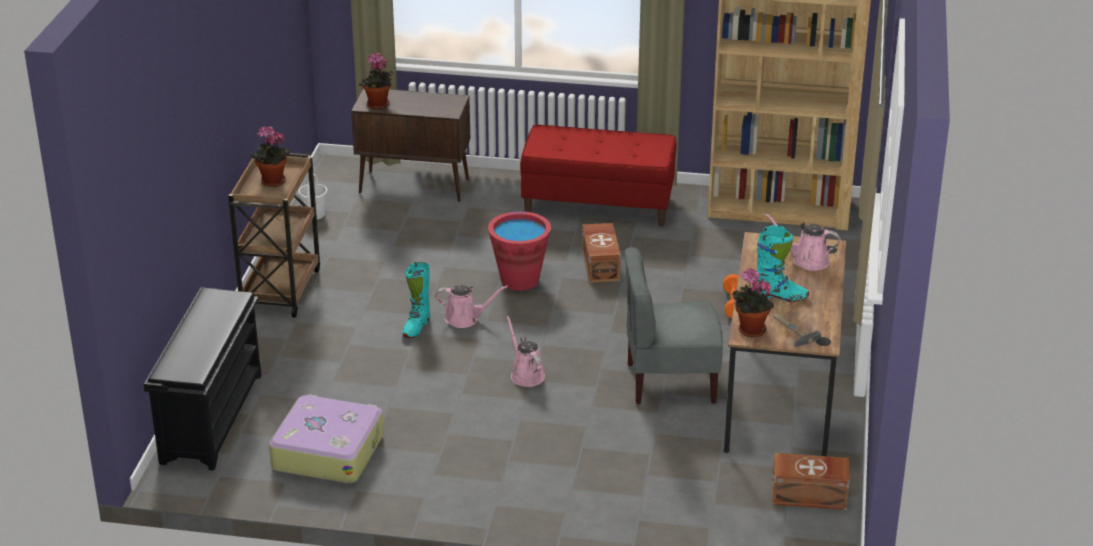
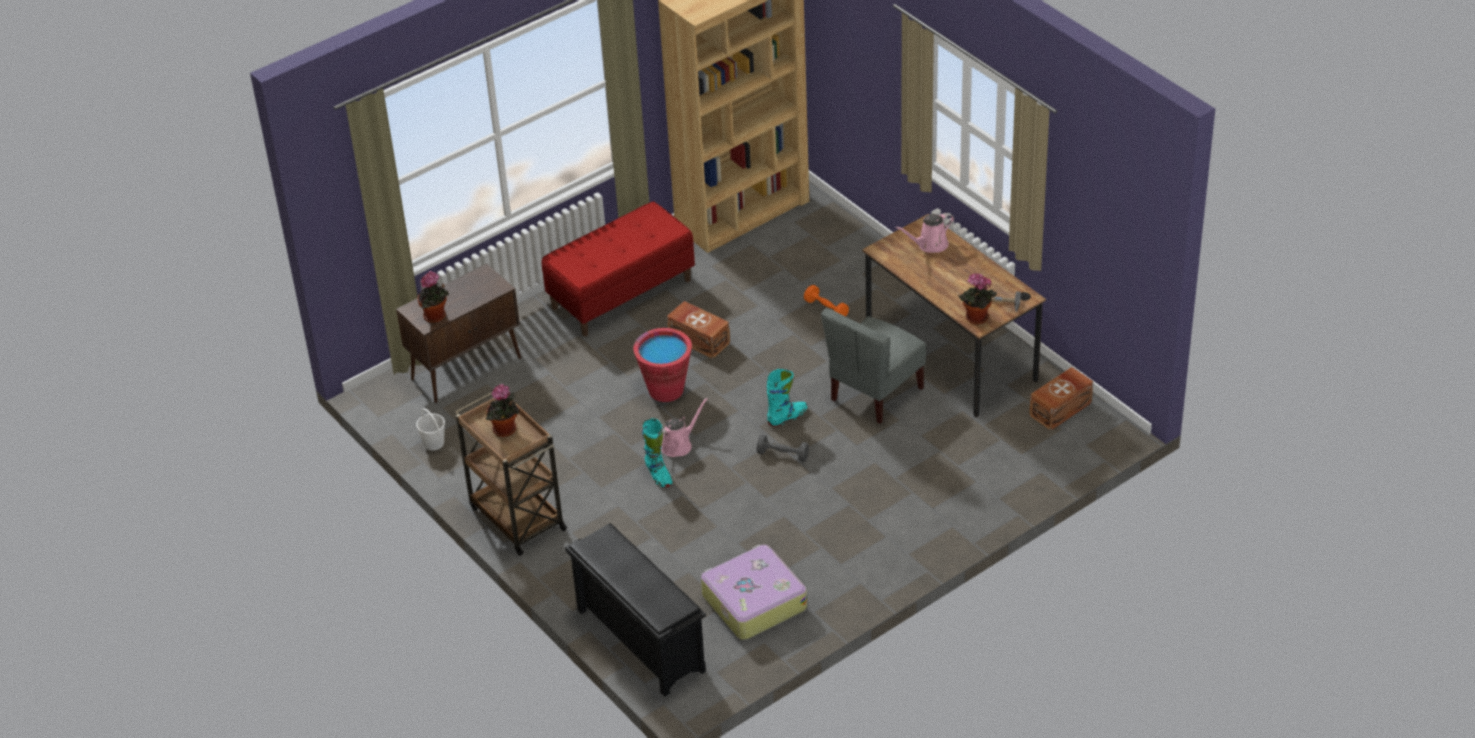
camera: 45 degrees left, 10 degrees up
pink watering can [506,316,545,387] -> grey dumbbell [757,435,809,462]
turquoise boot [756,225,809,302] -> turquoise boot moved to [767,369,808,427]

